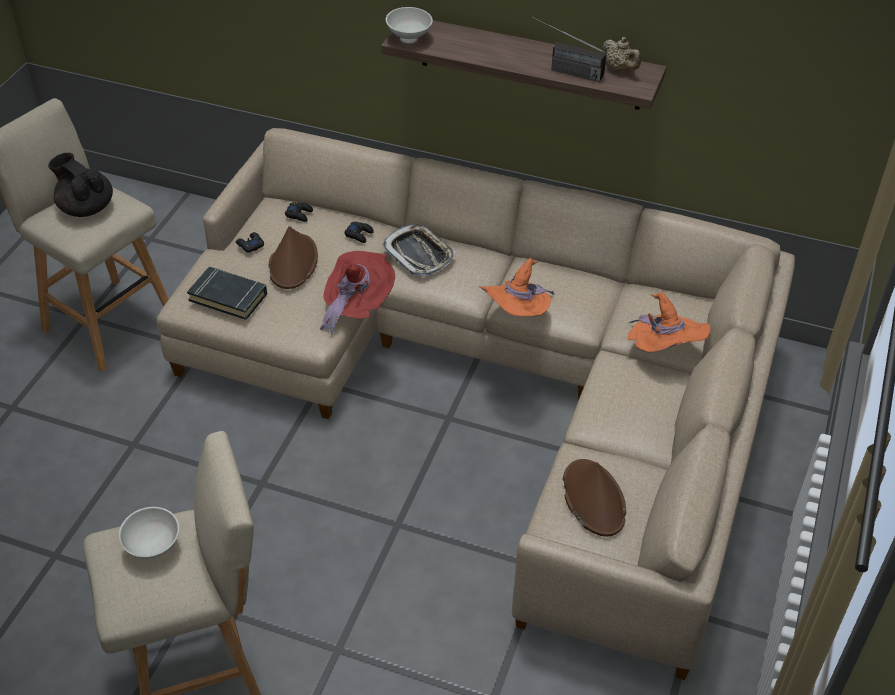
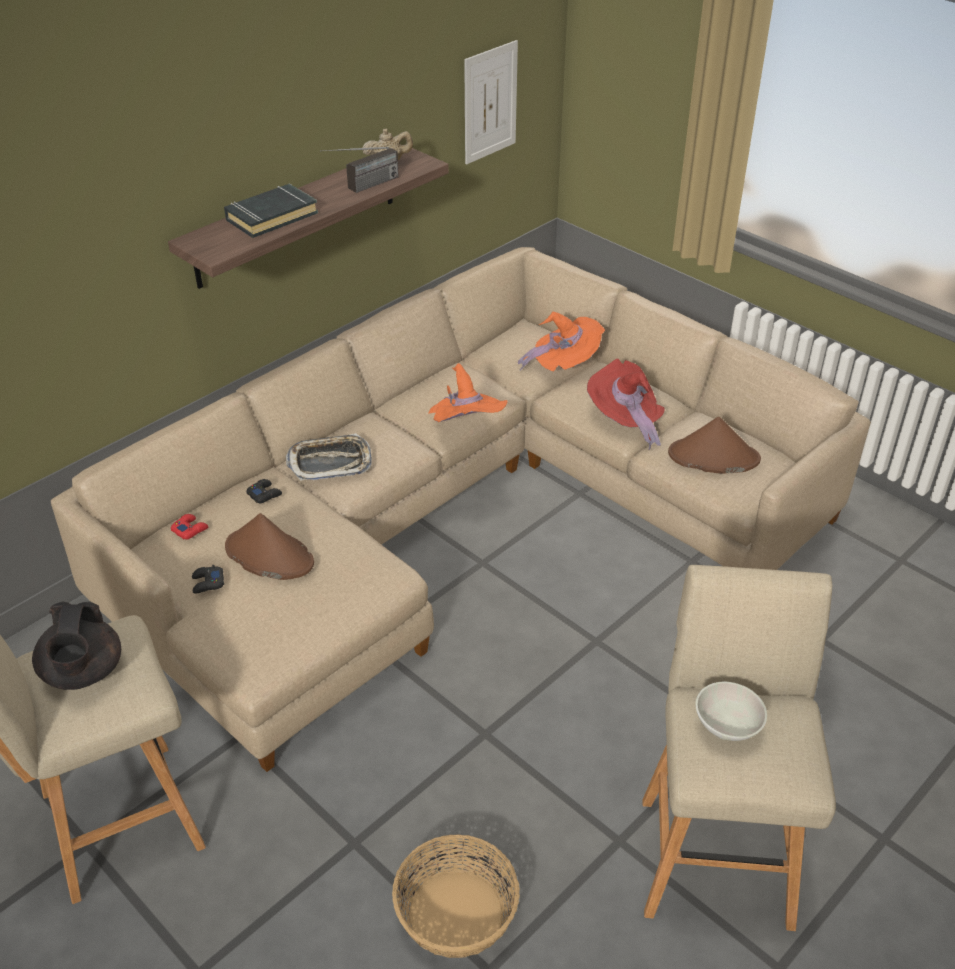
camera: 65 degrees left, 5 degrees down
black teapot [48,153,113,217] -> black teapot turned 75 degrees counterclockwise [32,601,121,690]
black book [187,267,267,320] -> black book moved to [224,184,318,238]
black game controller [285,202,313,222] -> red game controller [171,514,208,540]
red hat [320,251,395,335] -> red hat moved to [587,358,664,450]
white bowl [386,7,433,43] -> none
none -> basket [392,834,520,958]
none -> picture [464,40,518,164]

